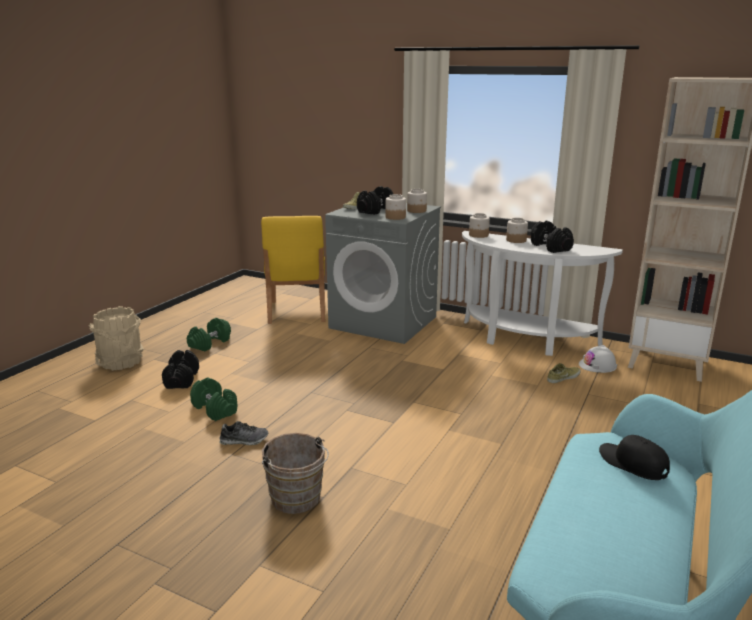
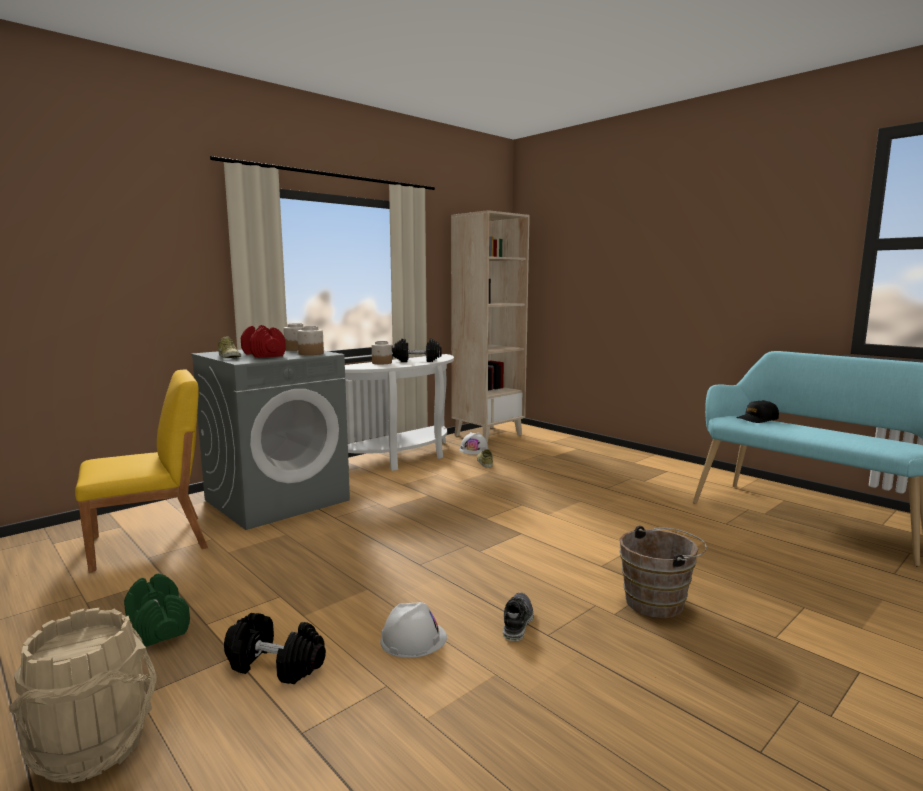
camera: 70 degrees left, 10 degrees down
green dumbbell [190,377,238,421] -> white hard hat [380,602,447,658]
yellow chair [261,216,325,324] -> yellow chair turned 45 degrees counterclockwise [75,369,208,572]
black dumbbell [357,186,393,215] -> red dumbbell [241,325,286,358]
jar [469,213,490,238] -> none

